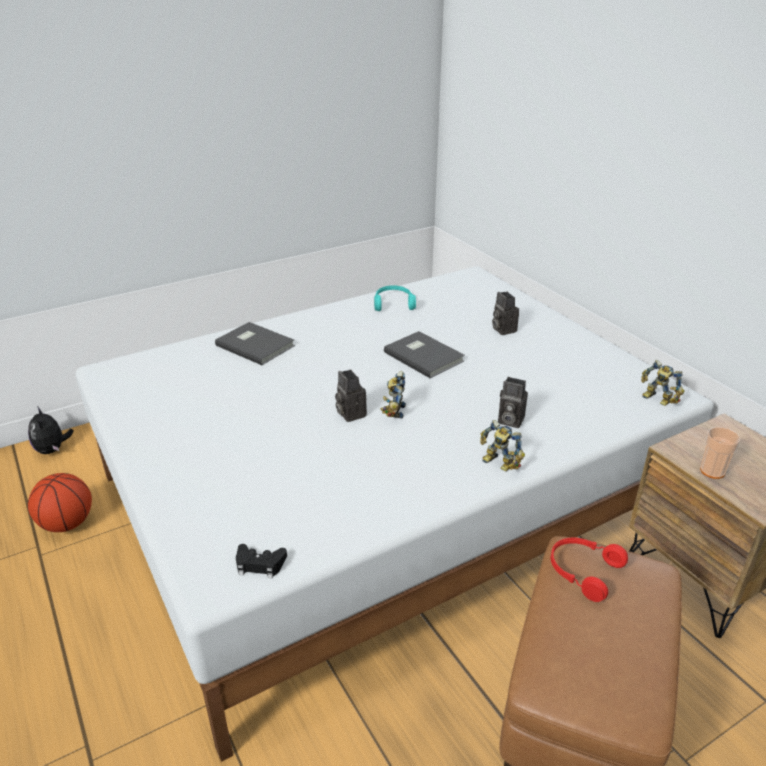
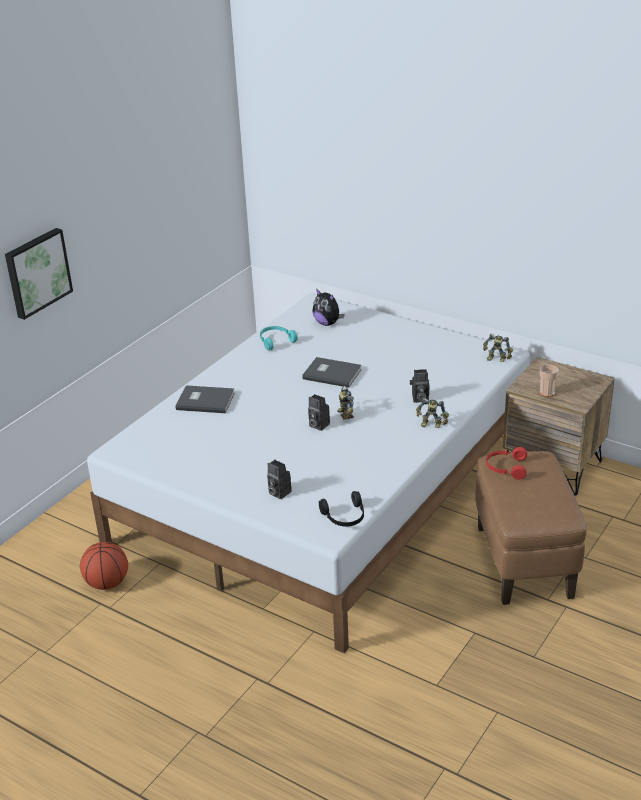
camera: 25 degrees left, 0 degrees up
plush toy [28,406,74,454] -> plush toy moved to [312,289,344,326]
black game controller [236,544,287,578] -> black headphones [319,491,364,527]
camera [492,292,519,335] -> camera moved to [267,460,292,499]
none -> picture [5,228,73,320]

